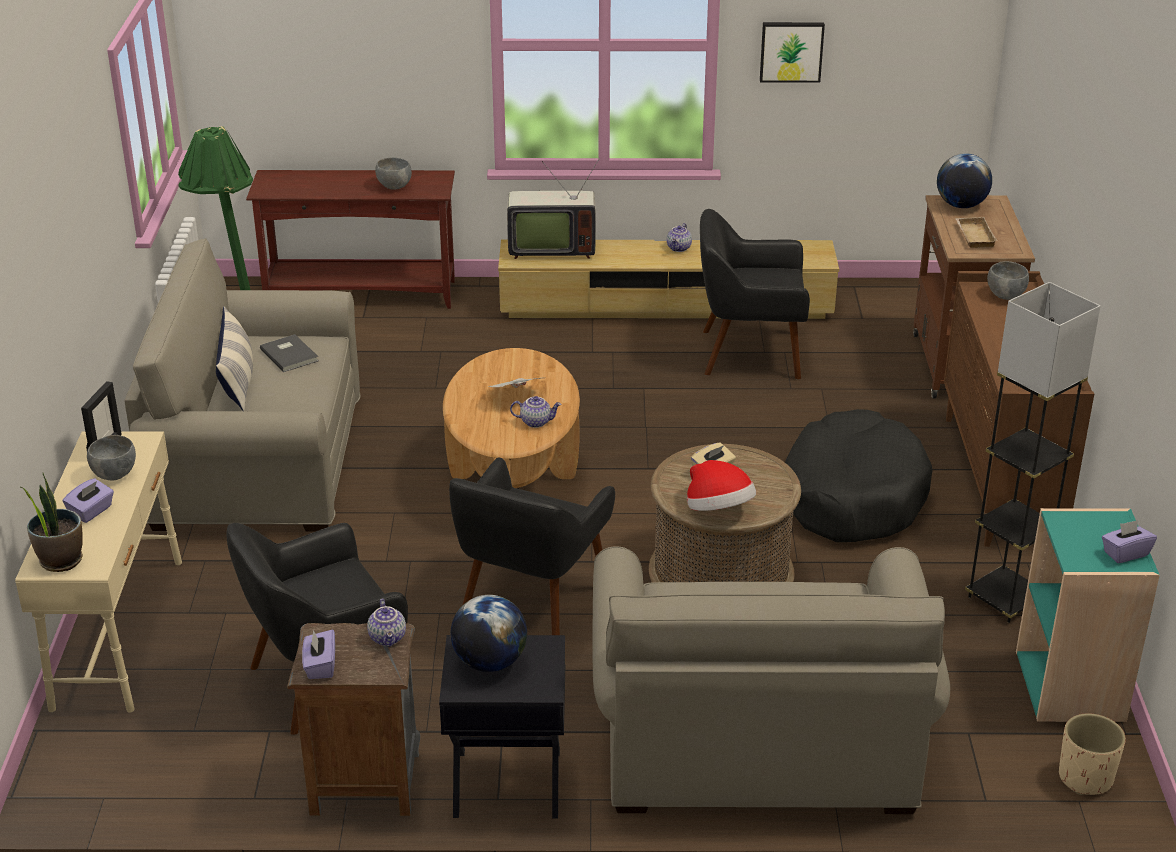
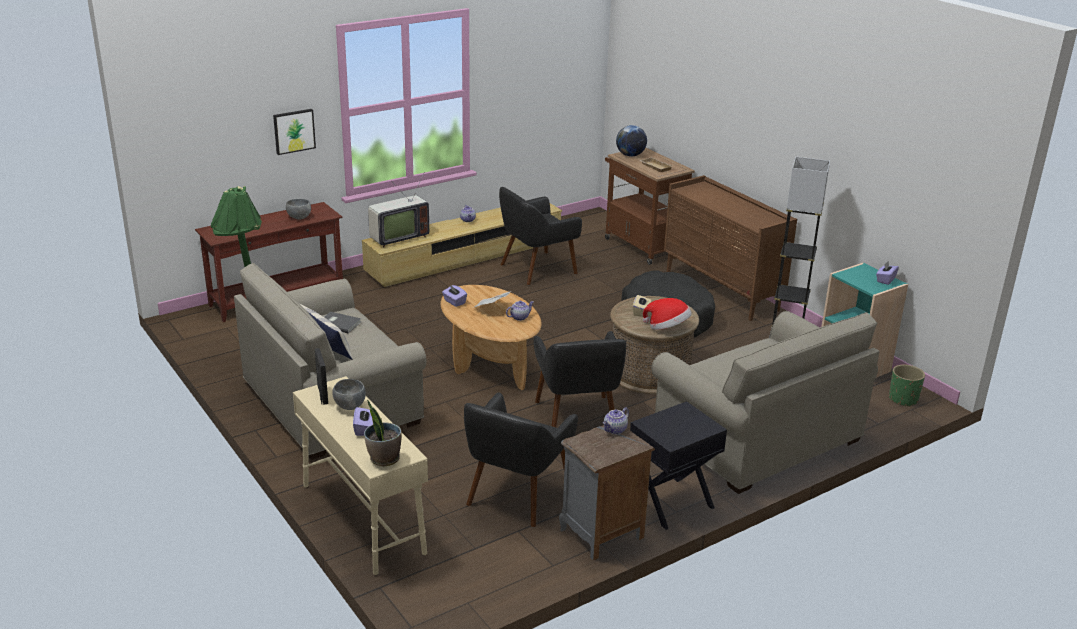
camera: 35 degrees left, 5 degrees down
purple tissue box [302,630,335,679] -> purple tissue box moved to [442,285,467,307]
teapot [367,599,406,647] -> teapot turned 90 degrees clockwise [603,407,629,434]
globe [450,595,527,672] -> none
picture [760,22,825,83] -> picture moved to [273,109,316,155]
grey bowl [987,261,1029,300] -> none
beige planter [1059,713,1126,795] -> green planter [889,365,925,407]

